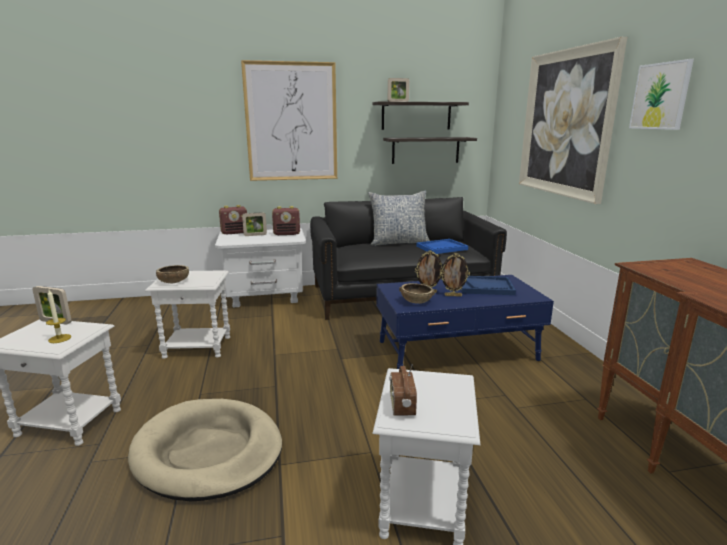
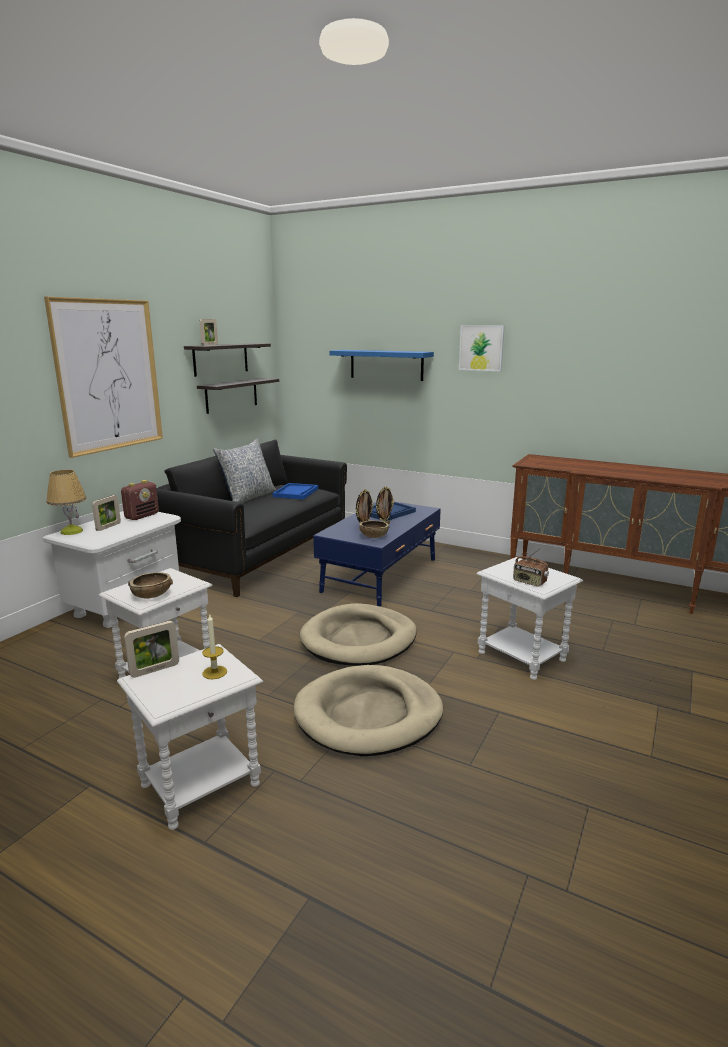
camera: 50 degrees left, 0 degrees up
radio [219,205,247,235] -> table lamp [46,470,87,535]
picture [519,37,627,204] -> blue shelf [329,350,434,381]
none -> beige dog bed [299,603,417,666]

